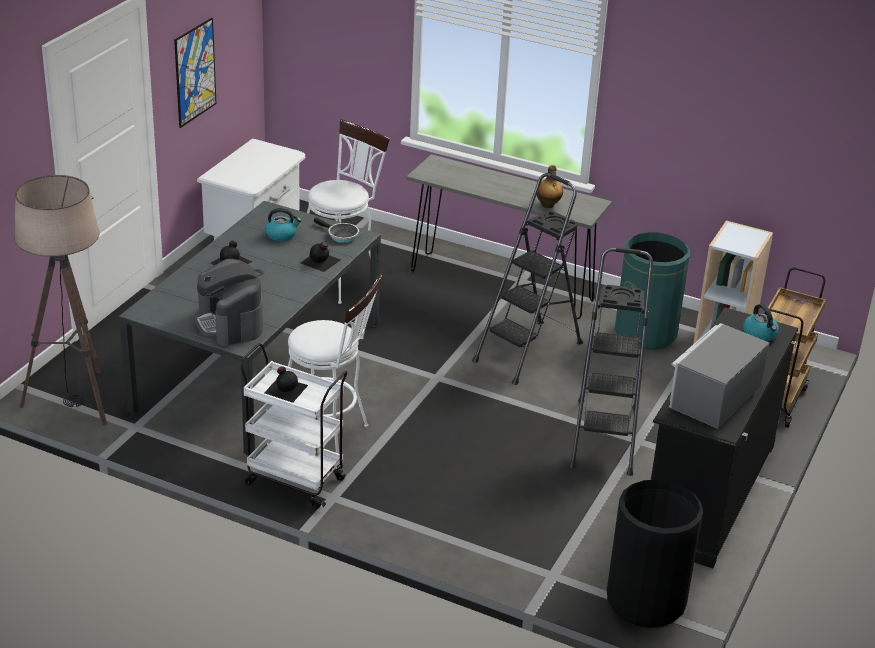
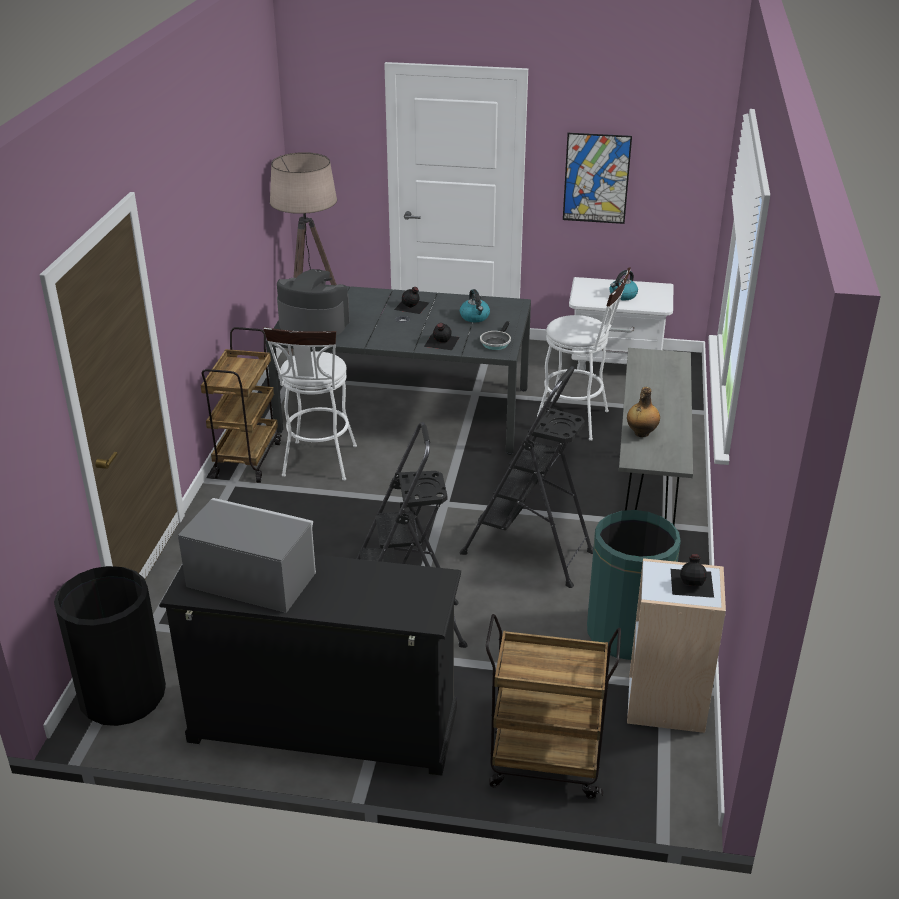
camera: 75 degrees right, 0 degrees up
coffee machine [195,259,263,346] -> coffee machine turned 60 degrees clockwise [277,269,350,335]
white cart [240,343,347,509] -> brown cart [200,327,282,483]
black bottle [264,366,308,403] -> black bottle moved to [671,554,714,598]
kettle [743,304,779,342] -> kettle moved to [609,270,638,300]

